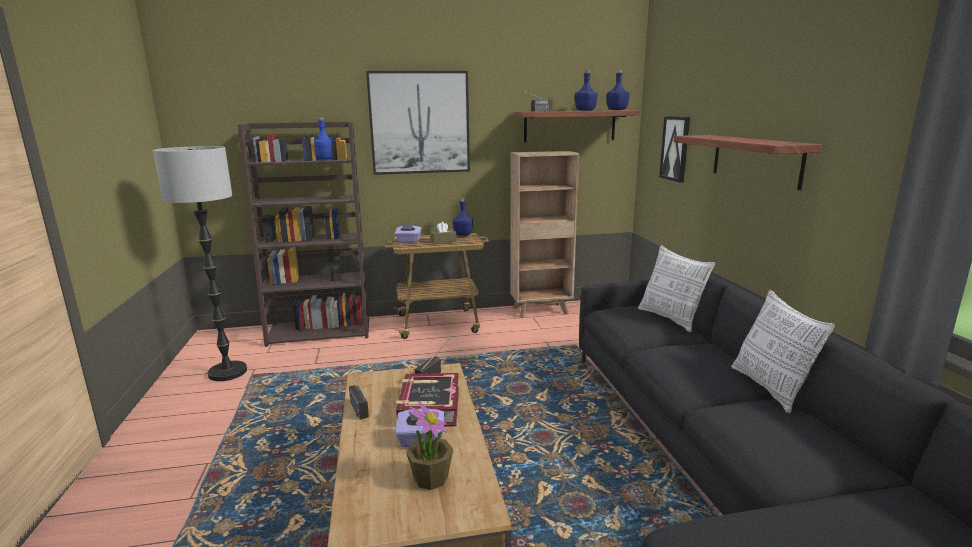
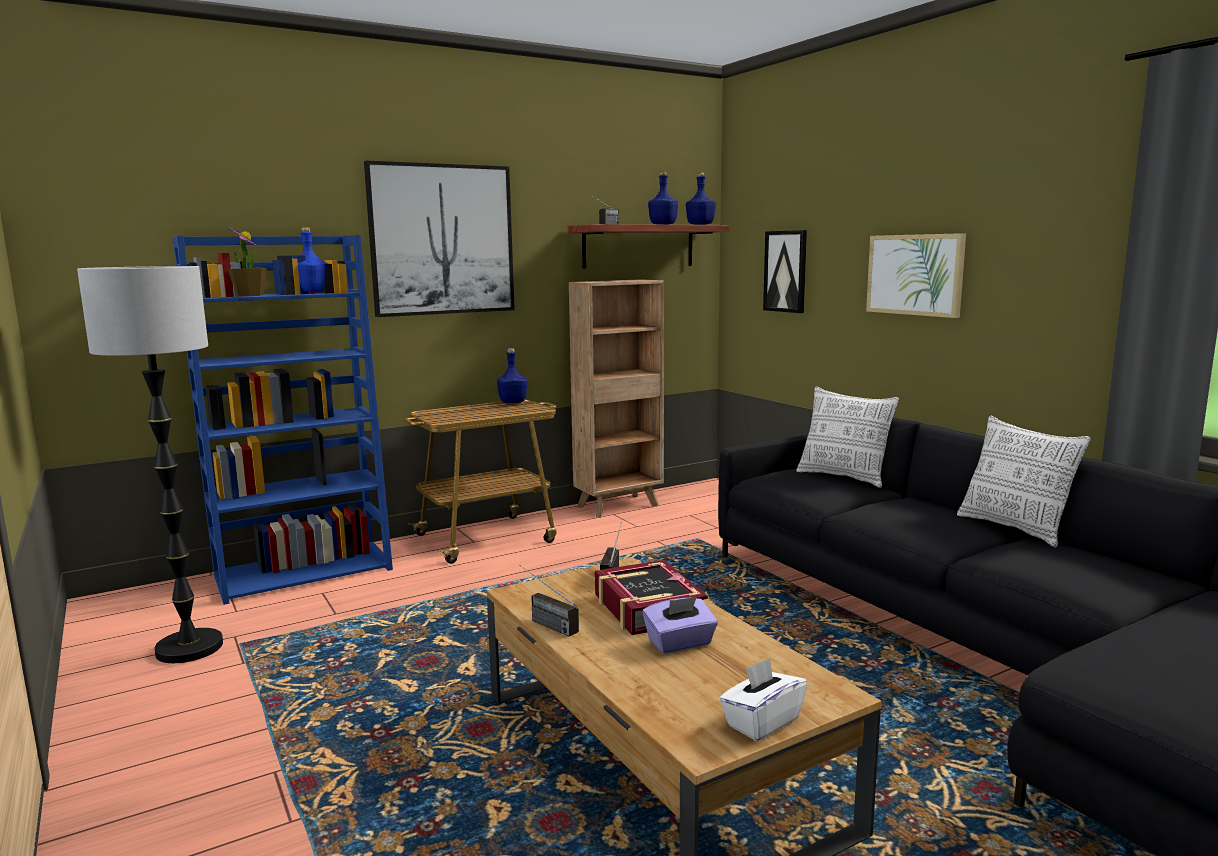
camera: 20 degrees left, 5 degrees down
brown bookcase [238,122,369,347] -> blue bookcase [173,235,393,605]
purple tissue box [395,223,421,243] -> none
potted plant [406,401,453,490] -> potted plant moved to [226,227,267,296]
brown tissue box [430,222,456,244] -> none
shelf [674,135,822,190] -> picture [866,233,966,318]
none -> white tissue box [719,657,807,741]

